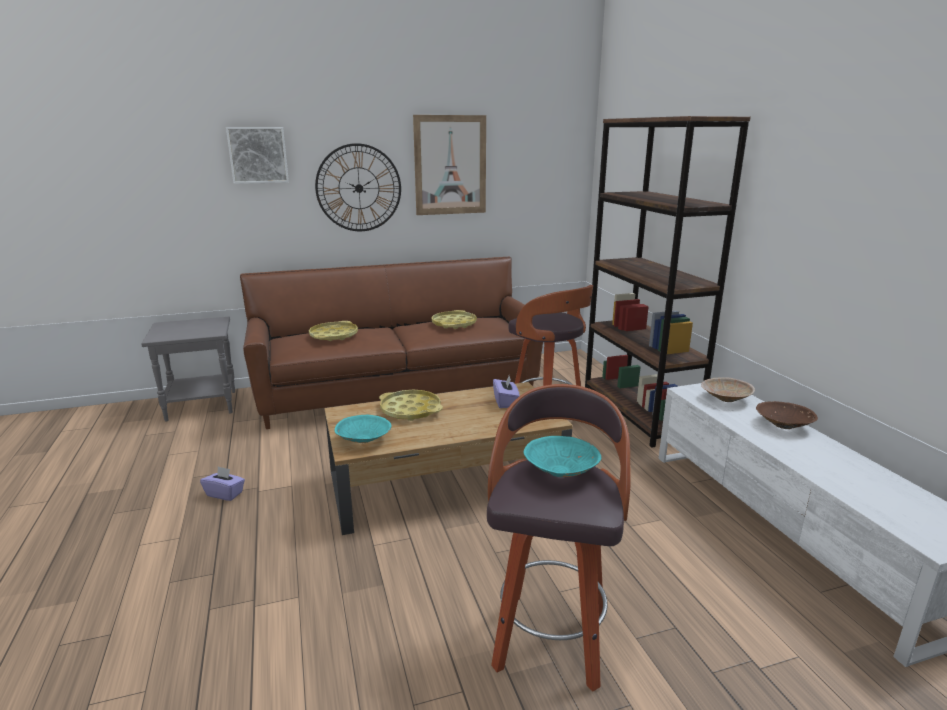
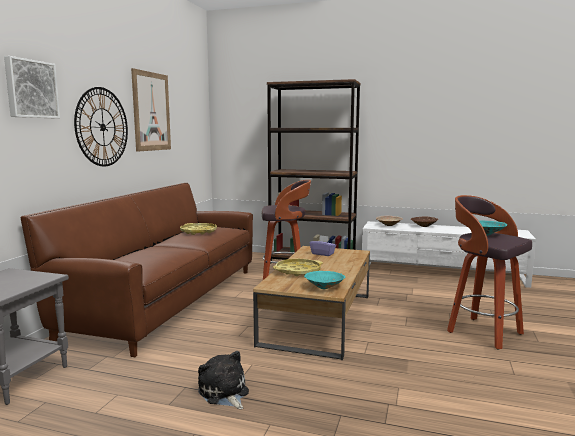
camera: 55 degrees left, 10 degrees down
purple tissue box [200,466,245,501] -> plush toy [198,351,249,409]
yellow tray [309,321,358,341] -> none

